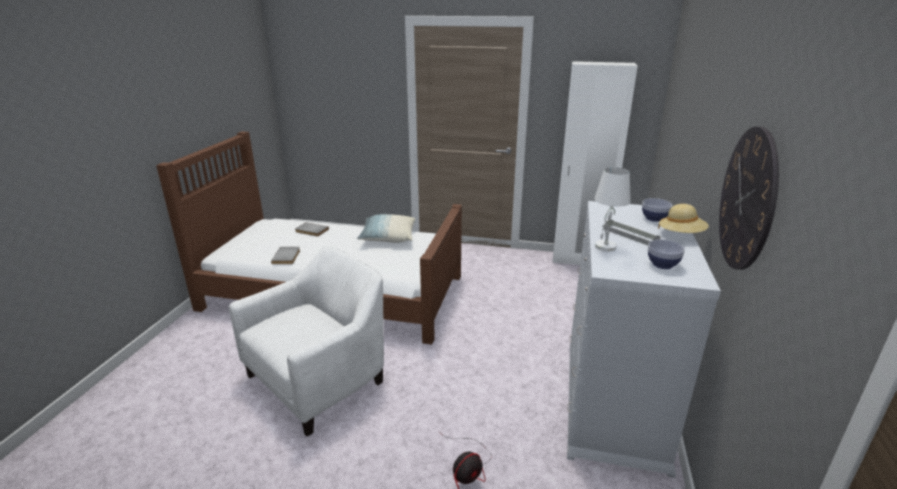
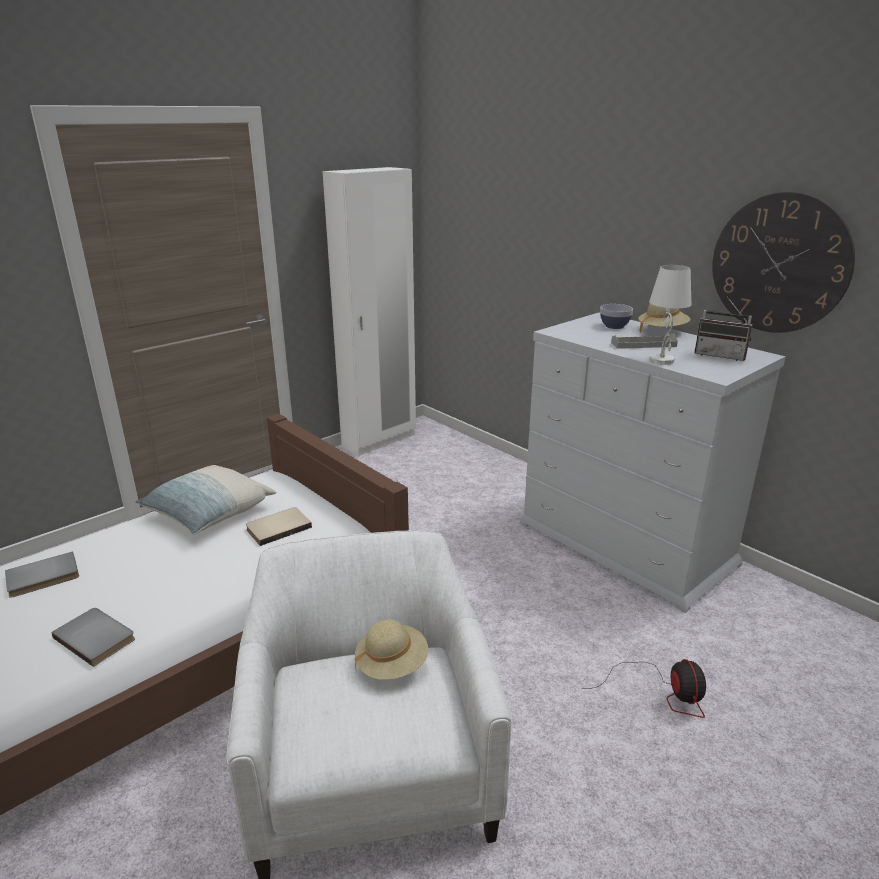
camera: 55 degrees left, 0 degrees up
bowl [648,239,685,269] -> radio [694,297,752,361]
none -> beige book [246,507,312,546]
none -> beige hat [355,619,429,680]

